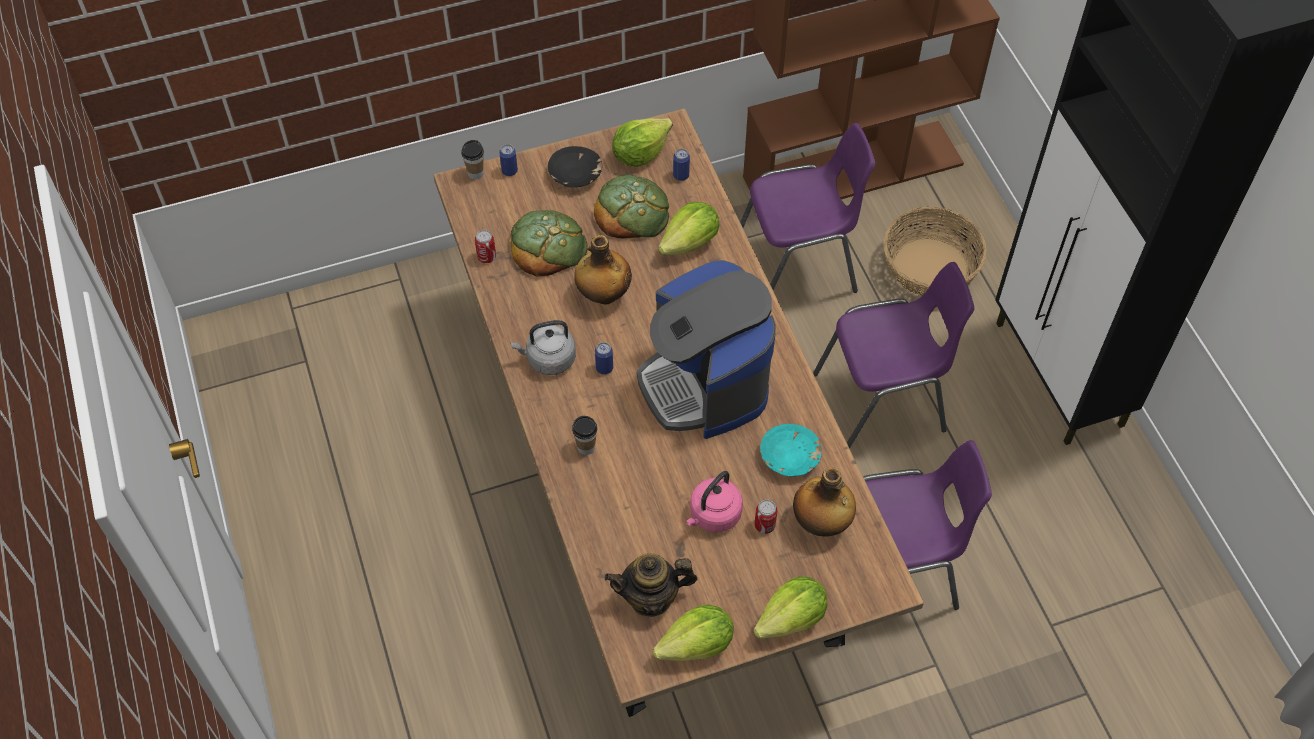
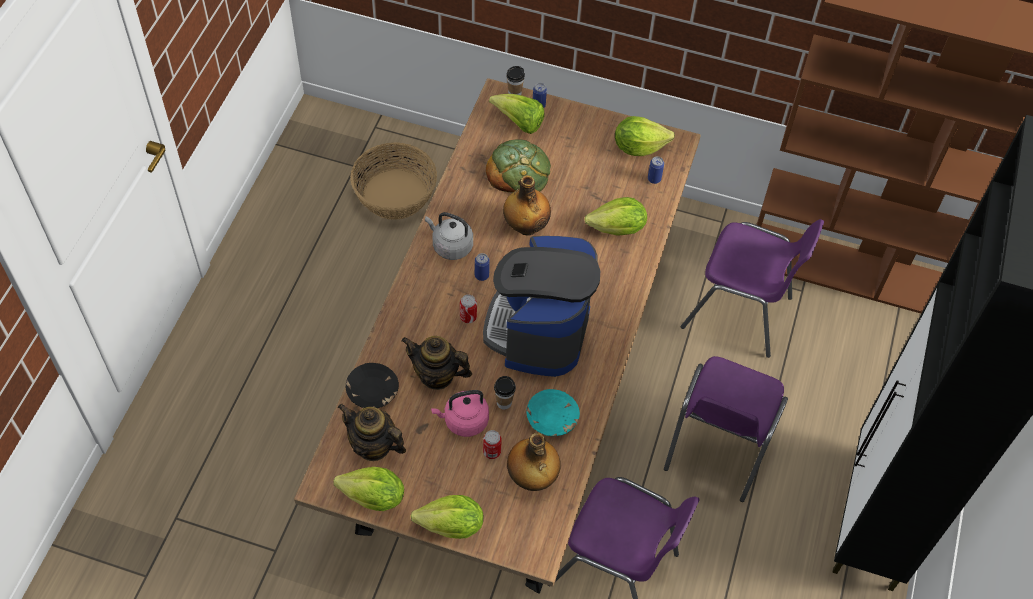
camera: 35 degrees right, 0 degrees up
can [475,230,496,263] -> can moved to [460,295,477,323]
black bowl [548,146,602,187] -> black bowl moved to [346,363,399,408]
cup [572,416,597,455] -> cup moved to [494,376,516,410]
bread [594,175,669,239] -> none
purple chair [813,262,975,448] -> purple chair turned 90 degrees clockwise [664,356,788,502]
basket [883,207,987,297] -> basket moved to [350,142,437,220]
none -> teapot [402,336,472,390]
none -> lettuce [489,94,544,134]

